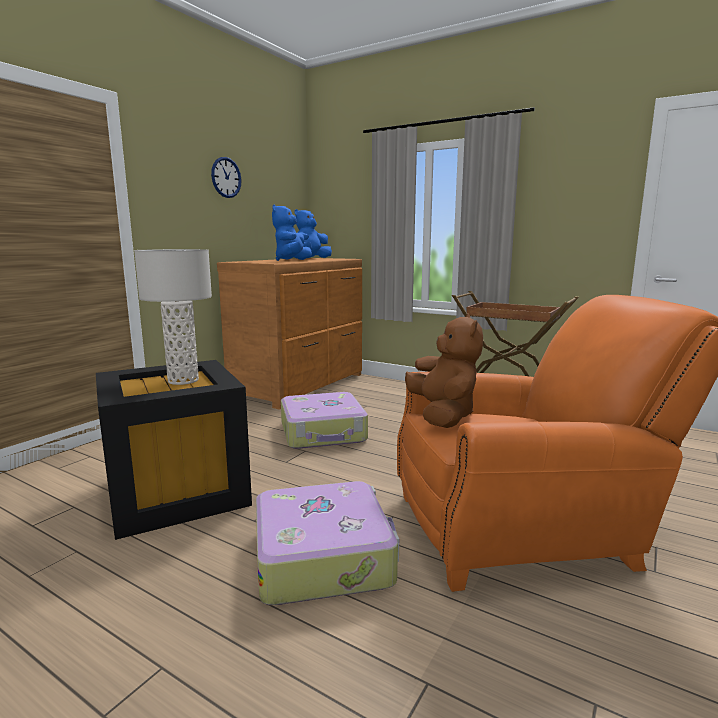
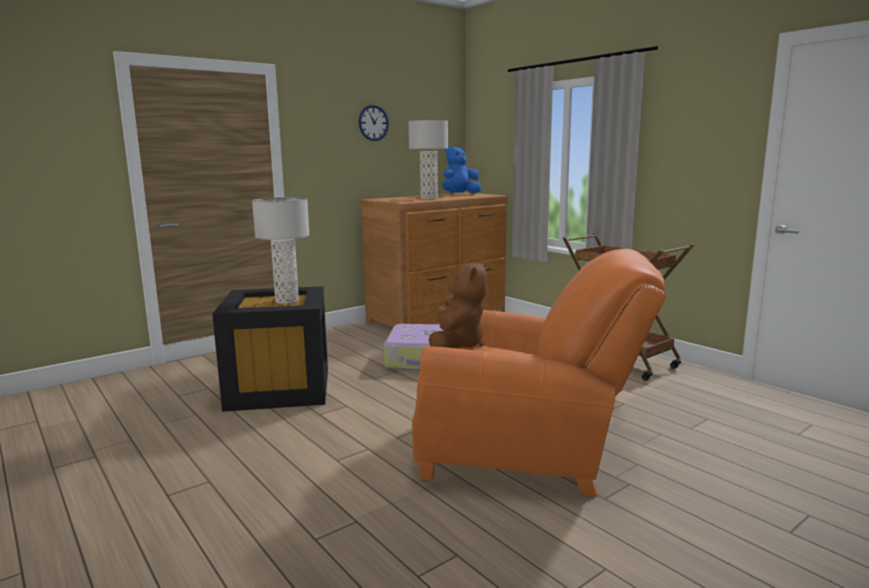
camera: 20 degrees right, 0 degrees up
suitcase [256,481,399,605] -> none
blue plush toy [272,205,312,261] -> white table lamp [409,120,448,199]

